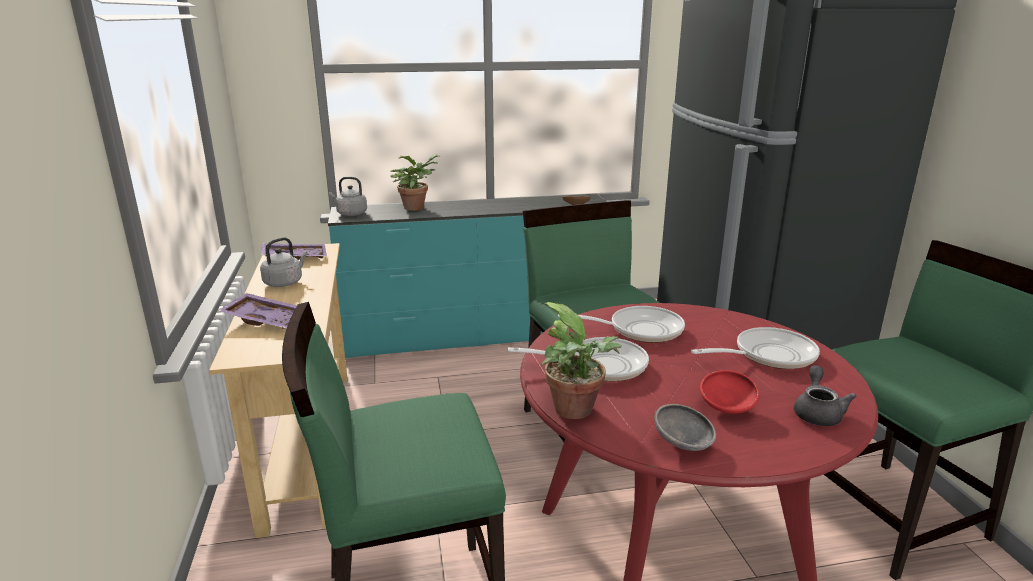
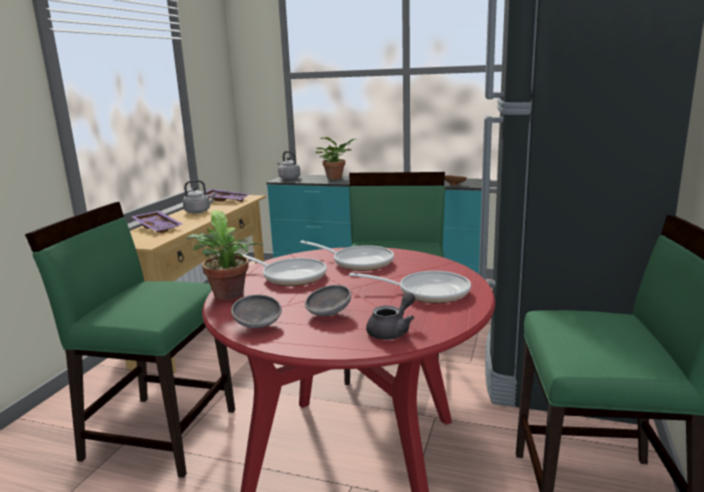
camera: 30 degrees right, 5 degrees down
red bowl [700,370,759,414] -> grey bowl [305,285,351,316]

